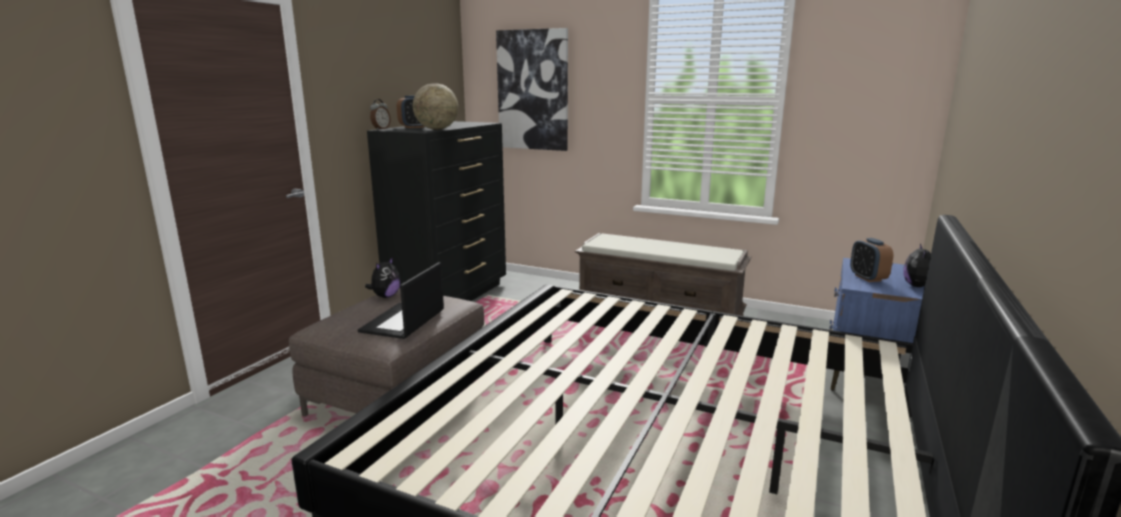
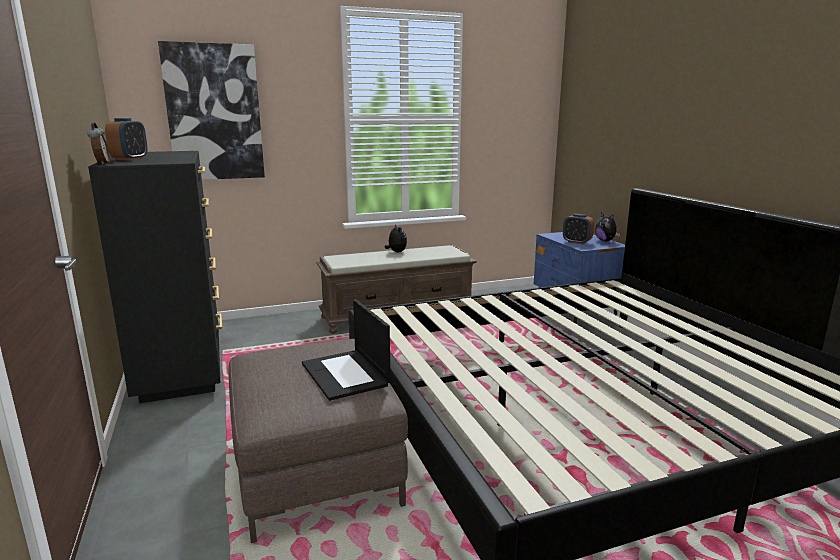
camera: 45 degrees left, 0 degrees up
plush toy [365,257,401,298] -> plush toy moved to [385,224,407,252]
globe [413,83,458,130] -> none

